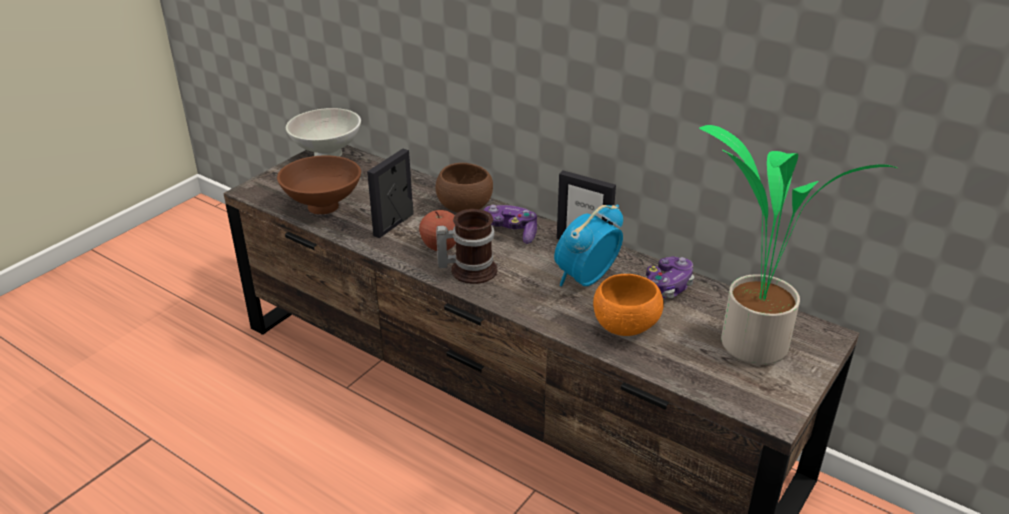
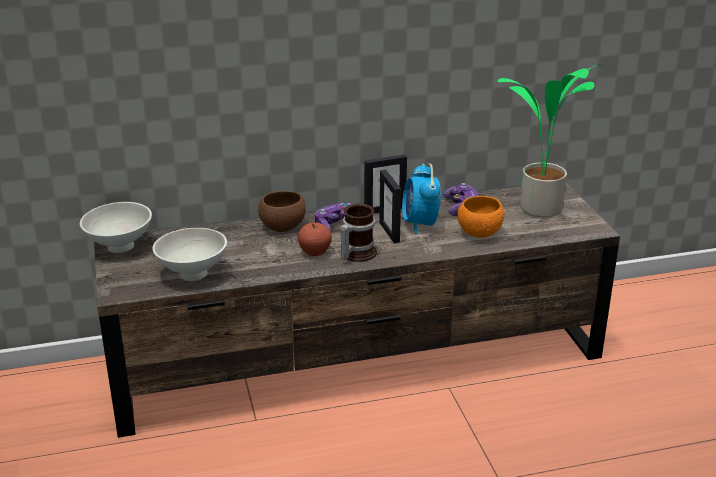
camera: 50 degrees left, 5 degrees down
brown bowl [277,155,361,214] -> white bowl [152,228,227,281]
picture frame [367,149,414,238] -> picture frame moved to [379,170,401,243]

